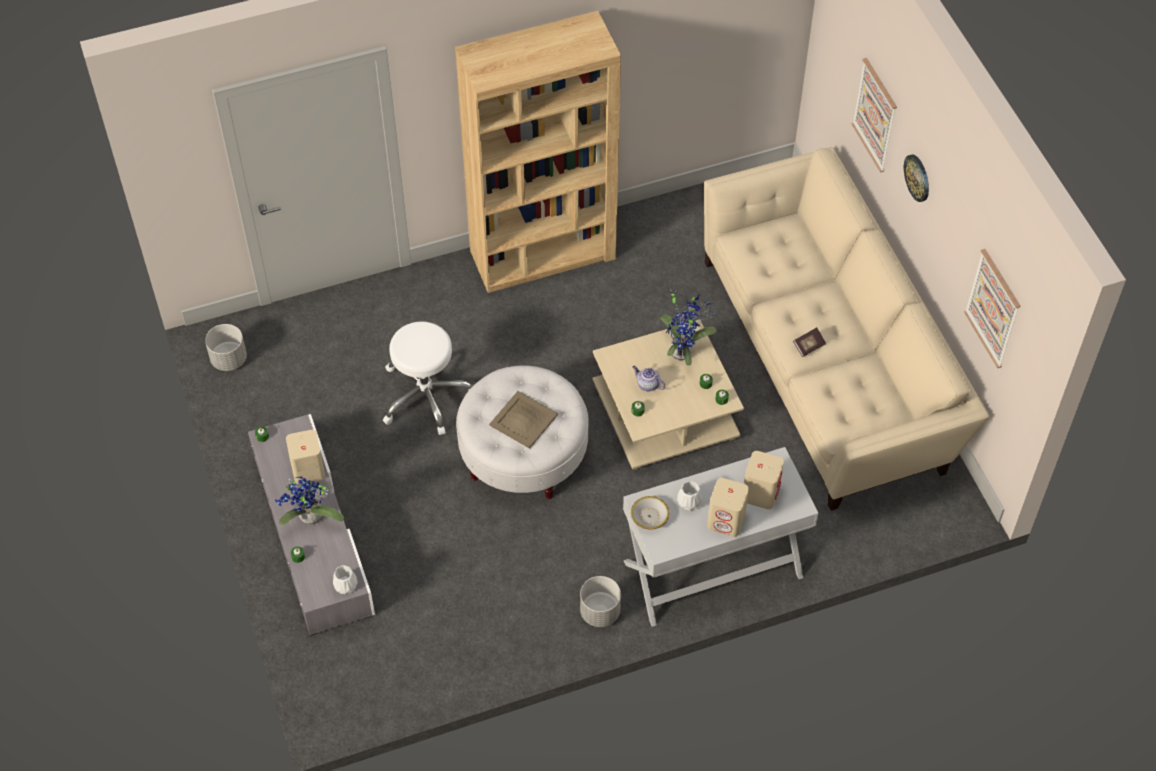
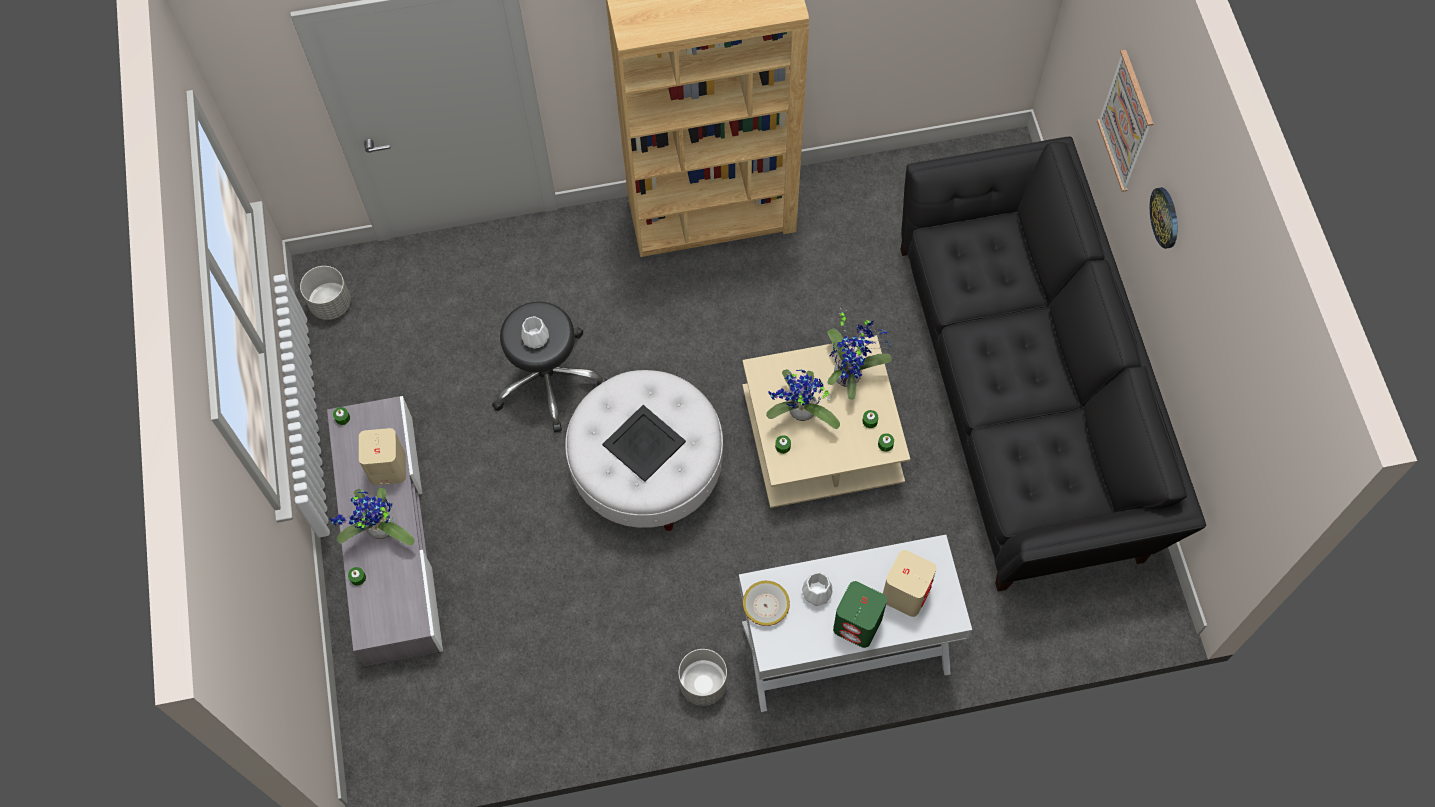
camera: 10 degrees right, 10 degrees up
white vase [333,565,358,594] -> white vase moved to [521,316,549,349]
white stool [383,321,472,435] -> black stool [492,302,607,432]
beige tray [489,391,558,449] -> black tray [602,405,686,482]
teapot [633,366,665,391] -> potted plant [766,369,840,429]
beige sofa [704,147,989,511] -> black sofa [900,136,1206,592]
beige speaker [707,478,749,537] -> green speaker [833,581,887,648]
book [793,327,826,357] -> none
picture [964,249,1021,368] -> none

